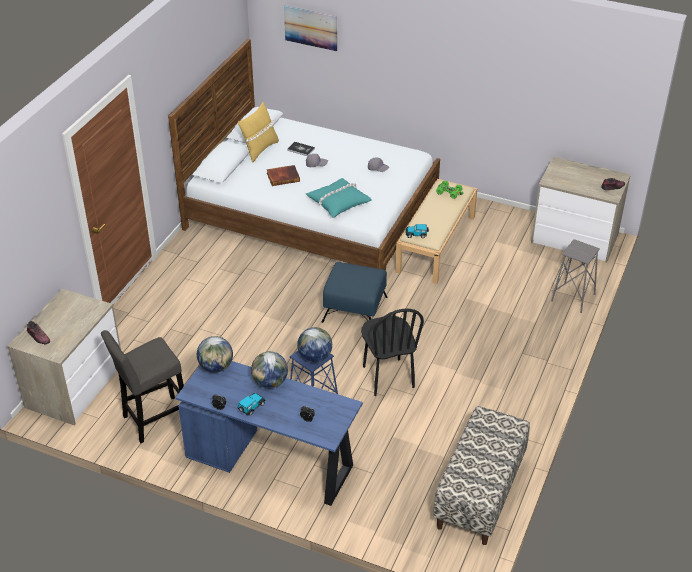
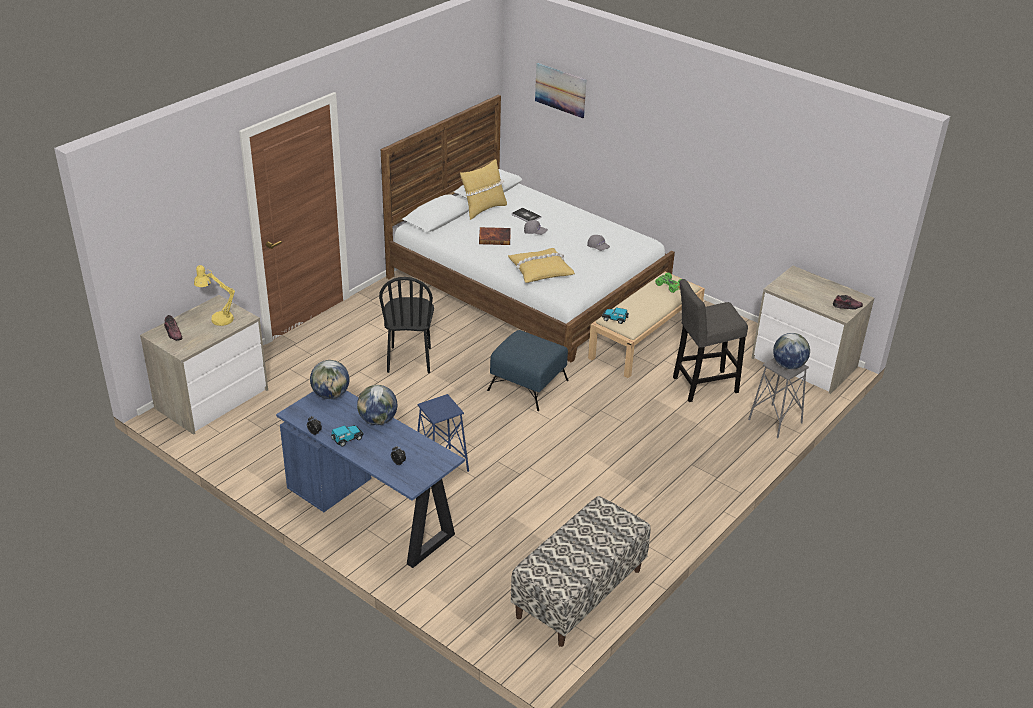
camera: 15 degrees right, 5 degrees down
grey stool [101,330,184,443] -> grey stool moved to [673,279,748,402]
globe [297,327,332,363] -> globe moved to [773,333,810,369]
turquoise pillow [306,178,371,217] -> yellow pillow [508,248,575,283]
black chair [361,309,424,396] -> black chair moved to [379,277,434,373]
none -> yellow table lamp [194,265,235,326]

